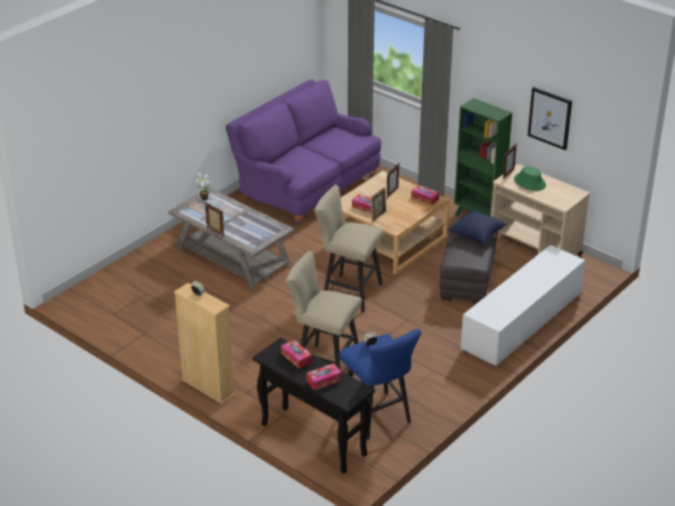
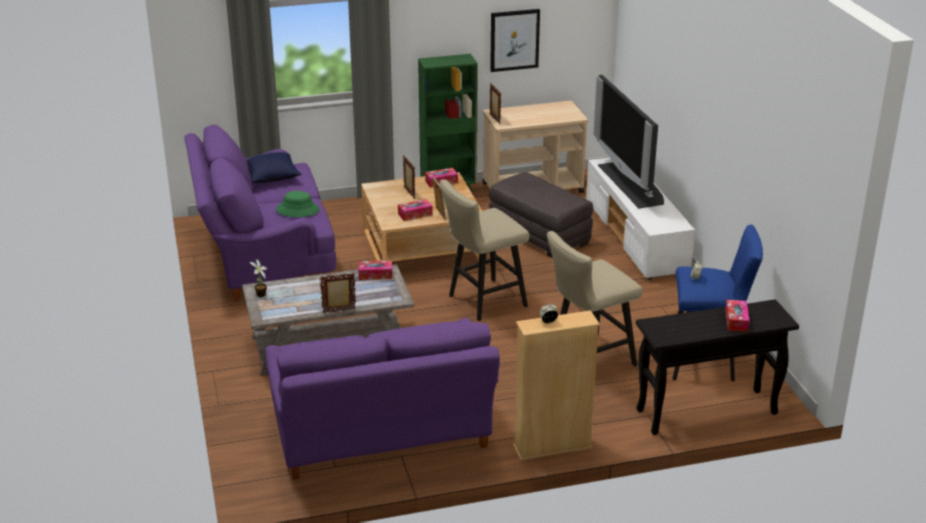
camera: 55 degrees left, 5 degrees down
tissue box [281,340,312,369] -> tissue box moved to [358,260,392,280]
blue pillow [448,211,507,244] -> blue pillow moved to [246,152,302,183]
green hat [514,166,546,191] -> green hat moved to [276,191,319,217]
none -> purple sofa [266,318,500,480]
none -> television [593,75,664,208]

